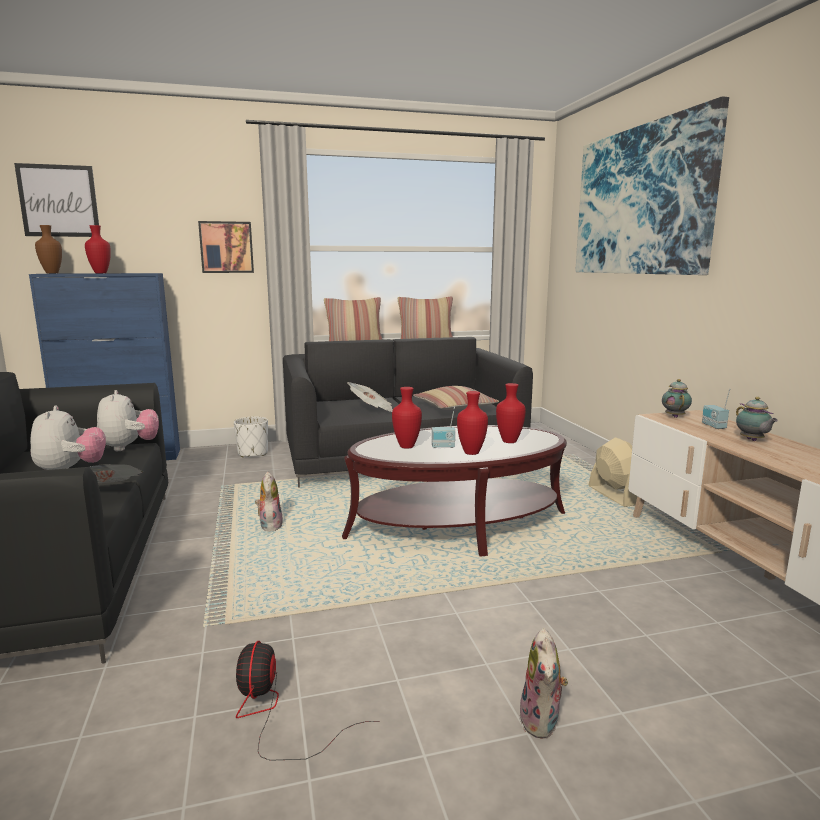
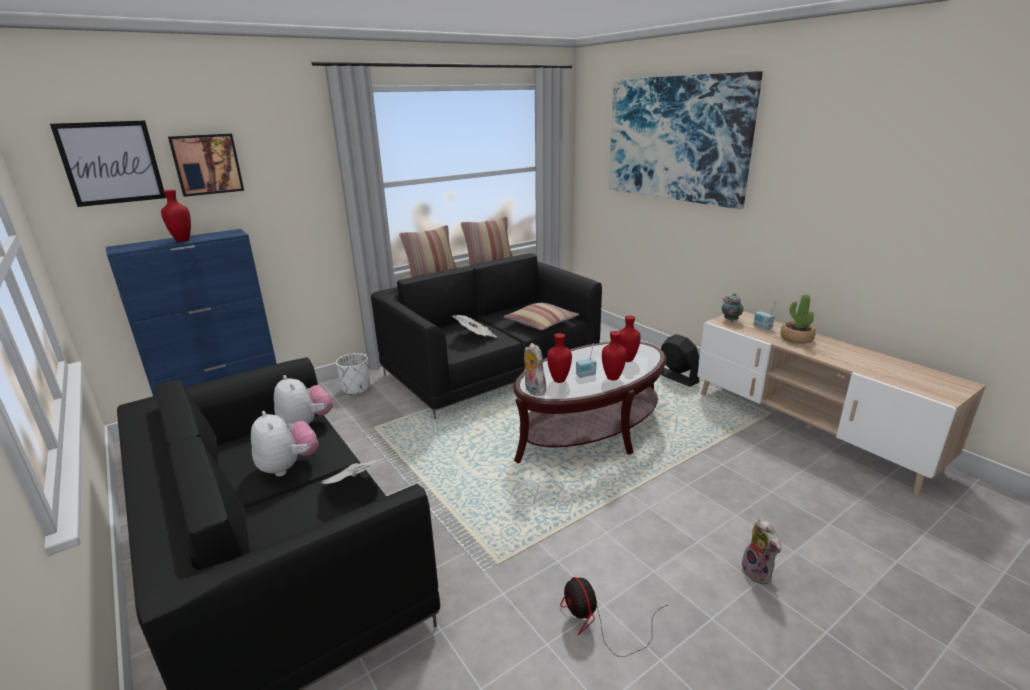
camera: 20 degrees left, 10 degrees up
brown vase [35,225,62,273] -> none
picture [198,221,254,273] -> picture moved to [168,133,244,197]
plush toy [255,472,283,531] -> plush toy moved to [523,343,546,396]
beige fan [589,437,637,507] -> black fan [660,334,699,387]
teapot [736,397,778,441] -> potted plant [781,294,815,344]

